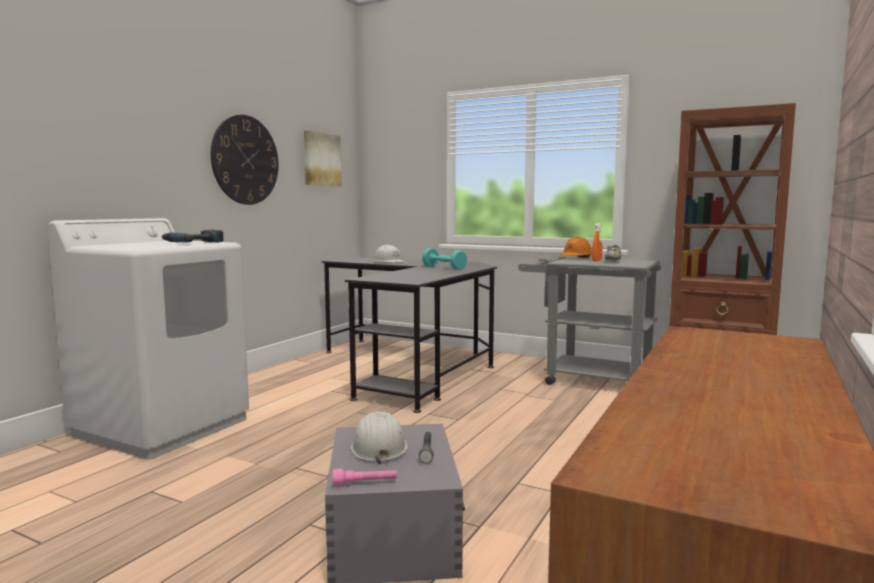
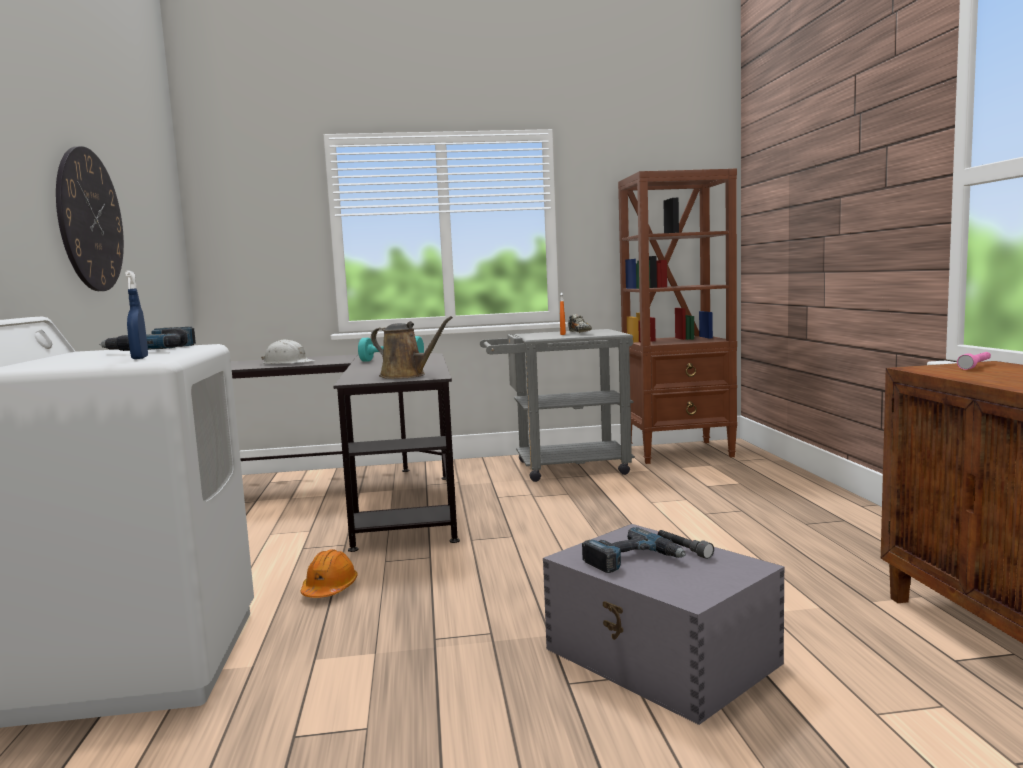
camera: 35 degrees left, 0 degrees up
picture [304,131,342,186] -> none
pink flashlight [333,469,397,485] -> pink flashlight moved to [957,352,991,370]
white hard hat [351,411,408,464] -> power drill [582,527,686,573]
orange hard hat [560,237,592,258] -> orange hard hat moved to [300,549,358,598]
none -> blue spray bottle [125,271,148,359]
none -> brown watering can [371,316,453,379]

